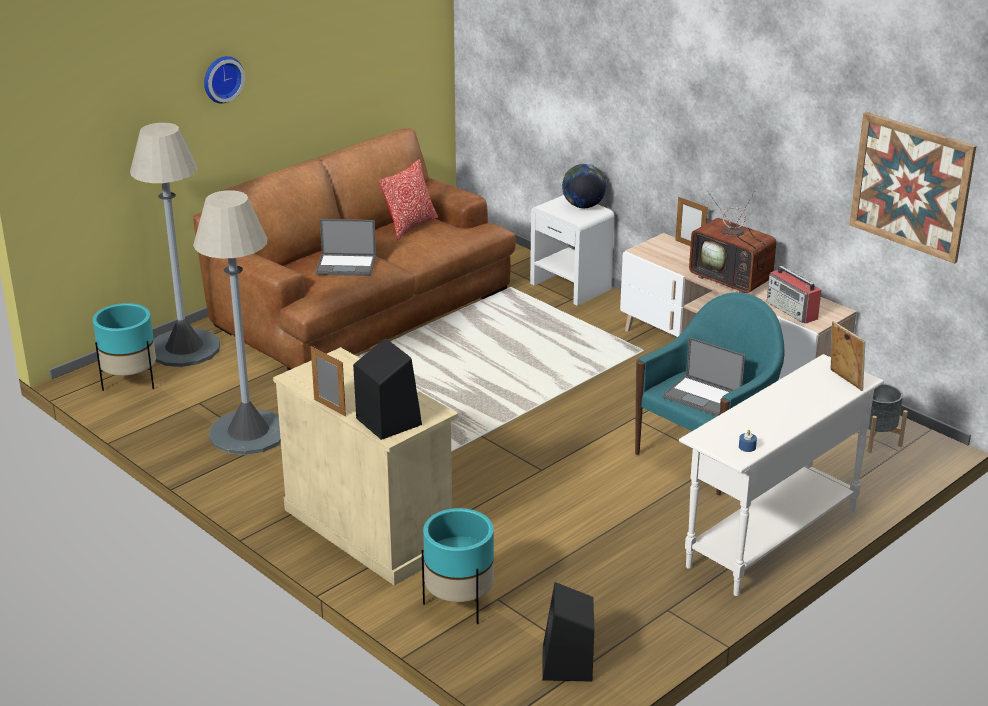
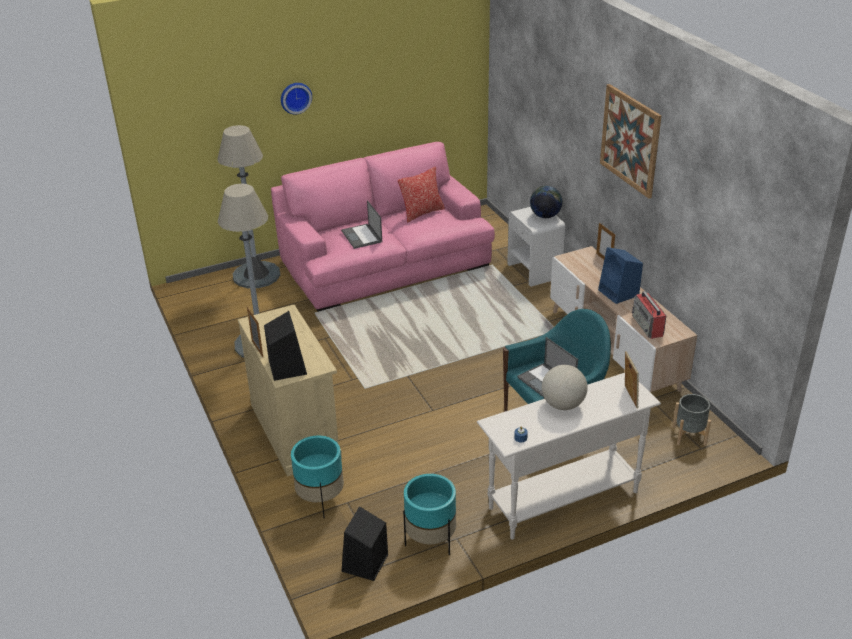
camera: 20 degrees right, 5 degrees up
turquoise planter [93,303,156,391] -> turquoise planter moved to [403,474,456,555]
brown sofa [193,128,516,370] -> pink sofa [271,142,495,312]
laptop [316,219,376,276] -> laptop turned 45 degrees clockwise [341,200,382,249]
television [689,190,776,293] -> blue speaker [598,247,643,304]
picture [849,112,976,264] -> picture moved to [600,84,662,199]
none -> globe [542,365,588,410]

